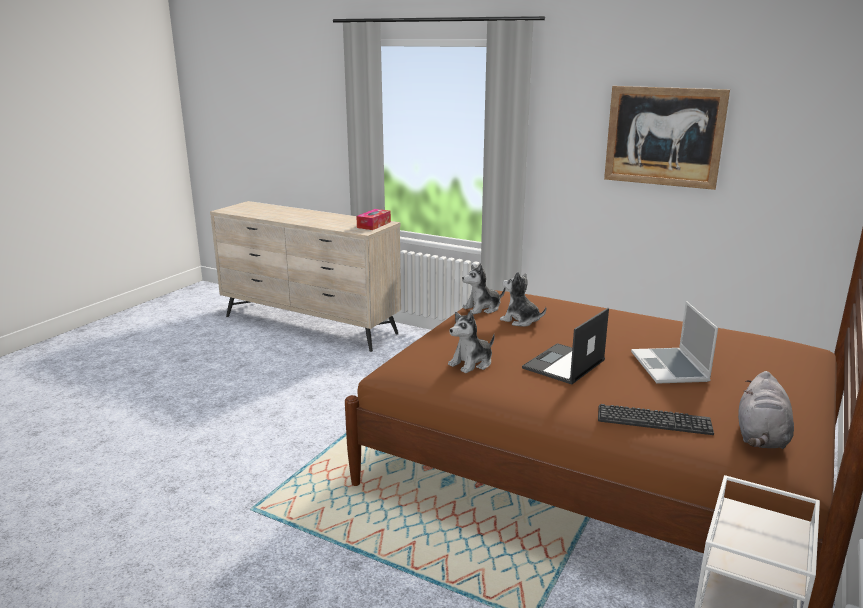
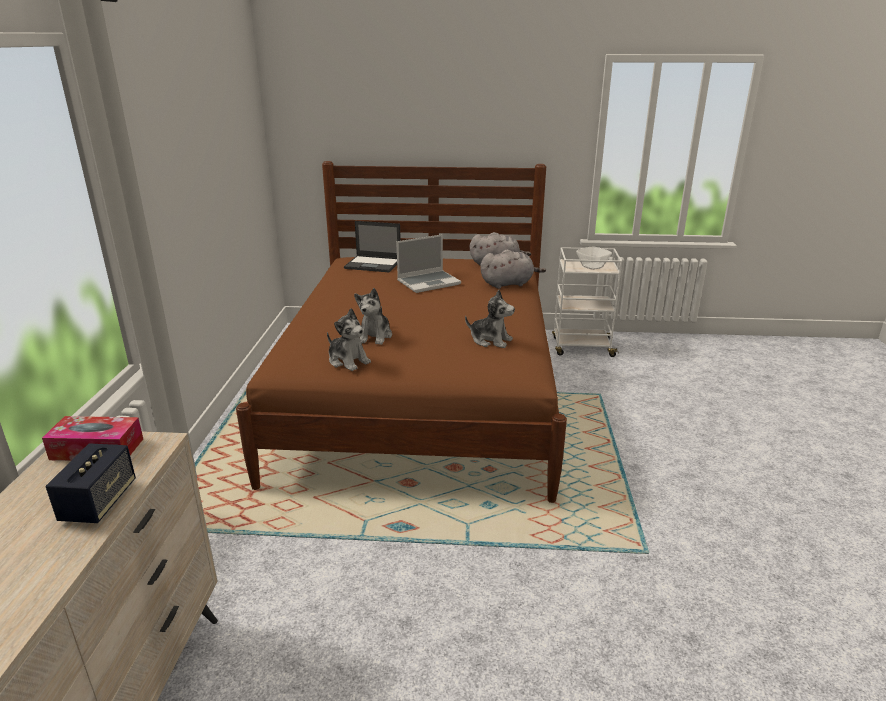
camera: 115 degrees left, 5 degrees up
laptop [522,308,609,384] -> laptop moved to [344,221,401,273]
keyboard [598,404,714,435] -> grey plush toy [480,250,546,289]
picture [604,86,730,190] -> none
none -> speaker [46,443,136,523]
none -> bowl [576,247,612,270]

